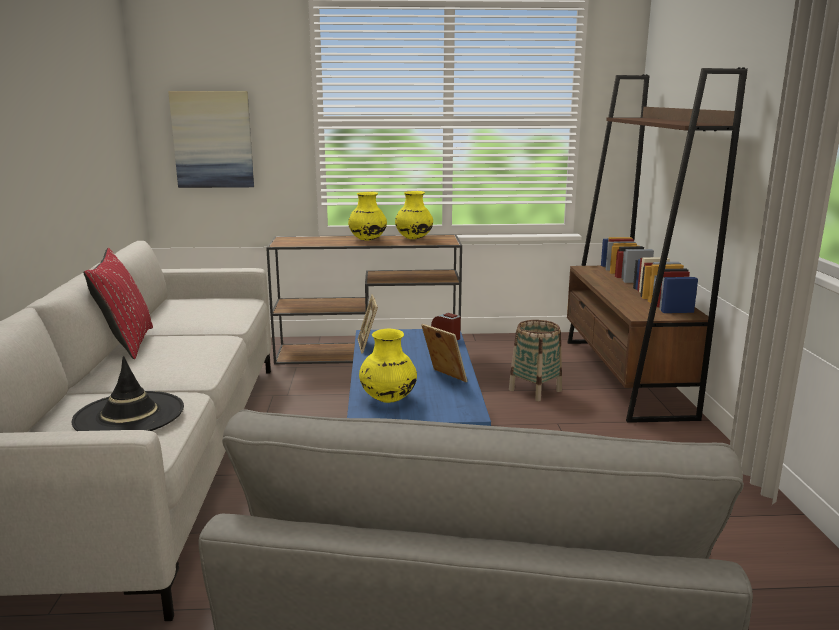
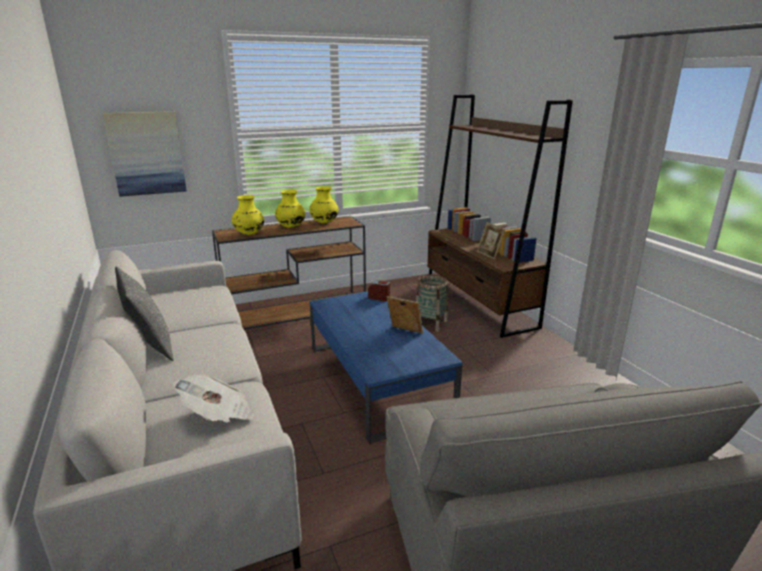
camera: 20 degrees left, 5 degrees up
black hat [71,356,184,431] -> newspaper [173,374,255,423]
red pillow [84,248,153,359] -> grey pillow [115,266,173,361]
picture frame [357,294,378,354] -> picture frame moved to [477,222,505,259]
yellow vase [359,329,417,403] -> yellow vase moved to [232,195,264,235]

